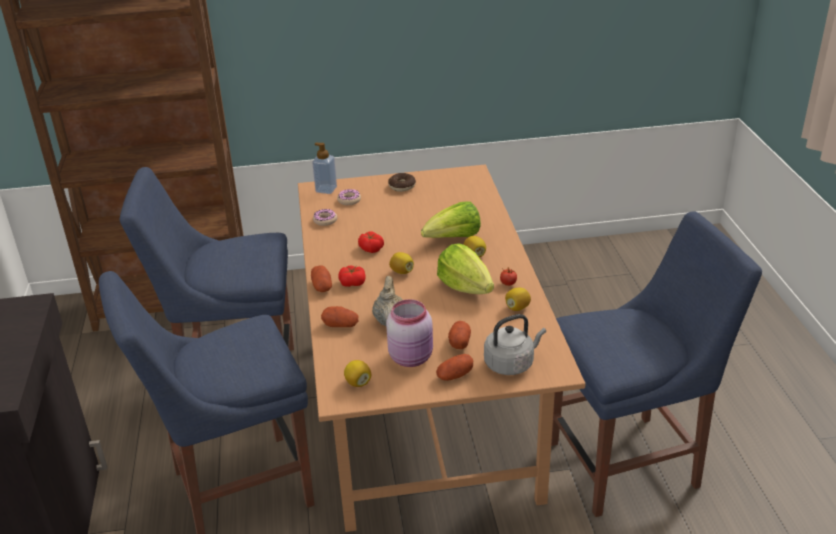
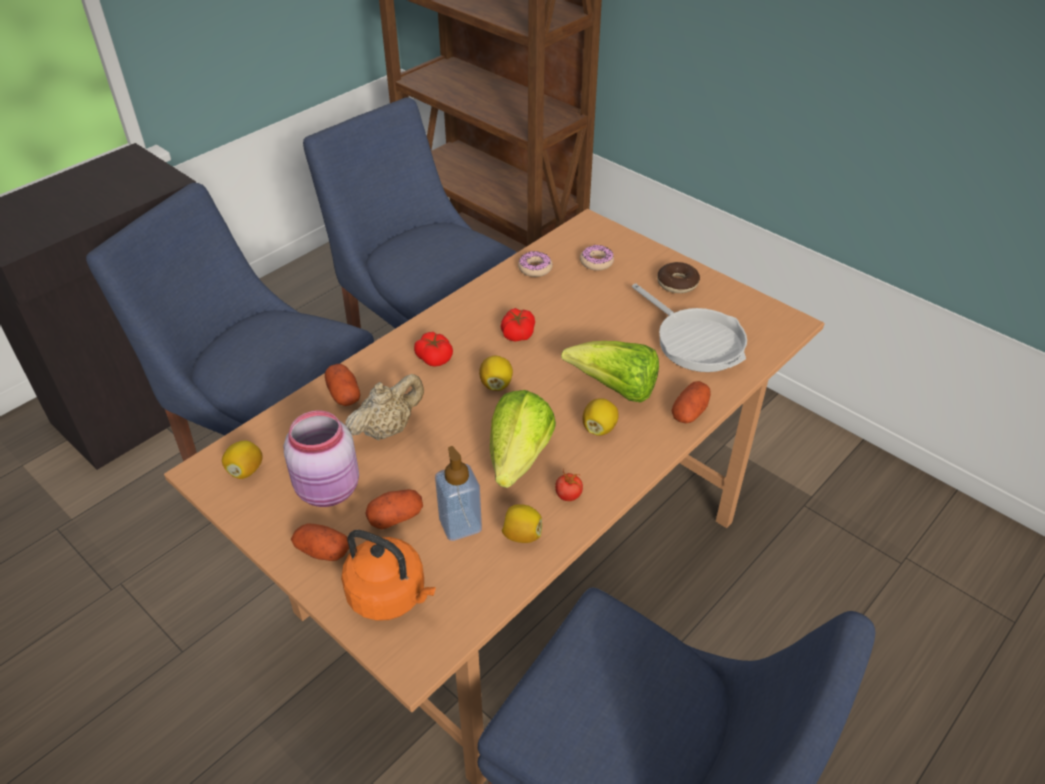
camera: 50 degrees right, 10 degrees up
potato [311,265,332,292] -> potato moved to [671,381,711,423]
soap dispenser [312,143,337,194] -> soap dispenser moved to [435,446,482,541]
grey kettle [484,314,546,375] -> orange kettle [341,530,436,621]
none -> frying pan [632,284,747,372]

